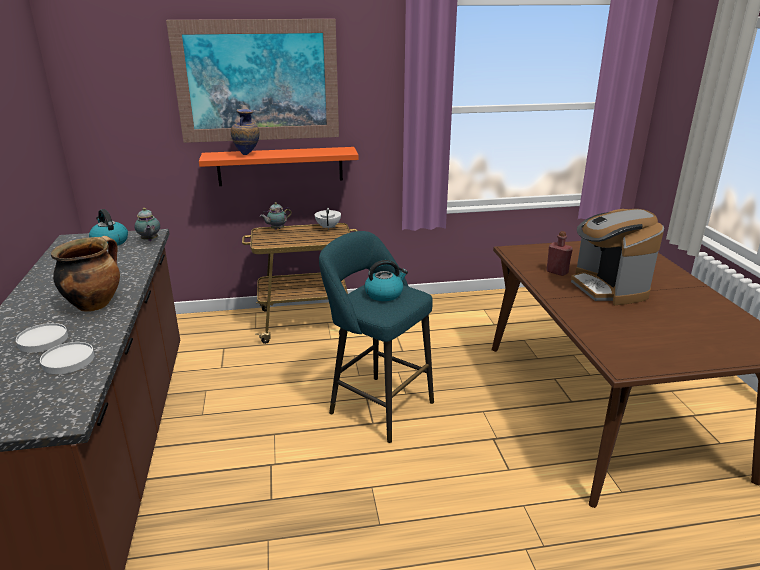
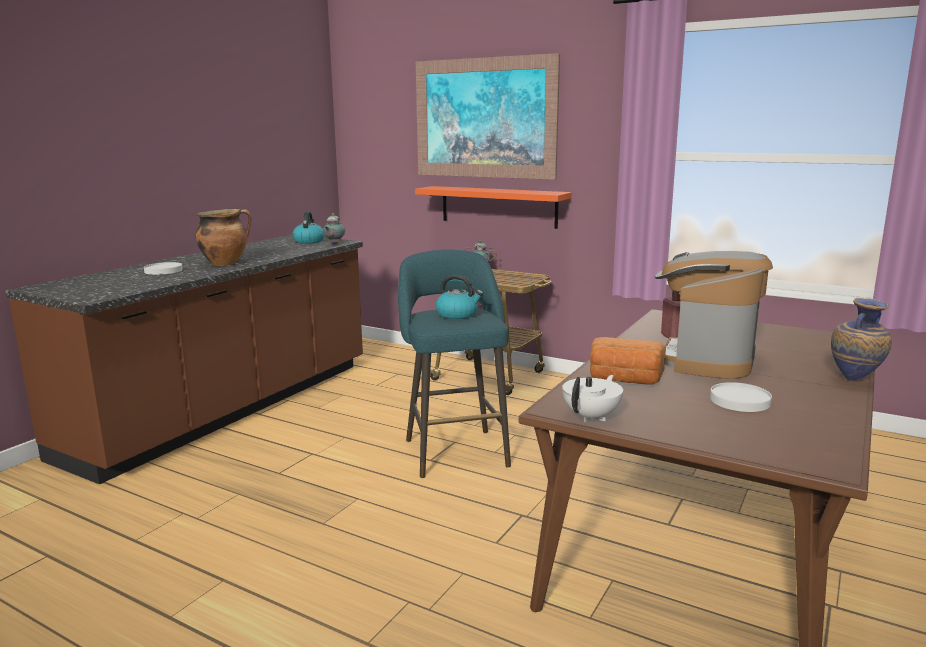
camera: 40 degrees right, 10 degrees down
white plate [40,342,94,374] -> white plate moved to [710,382,772,412]
vase [231,109,259,155] -> vase moved to [831,298,892,380]
white teapot [315,208,341,230] -> white teapot moved to [562,375,623,422]
none -> bread [590,337,666,385]

